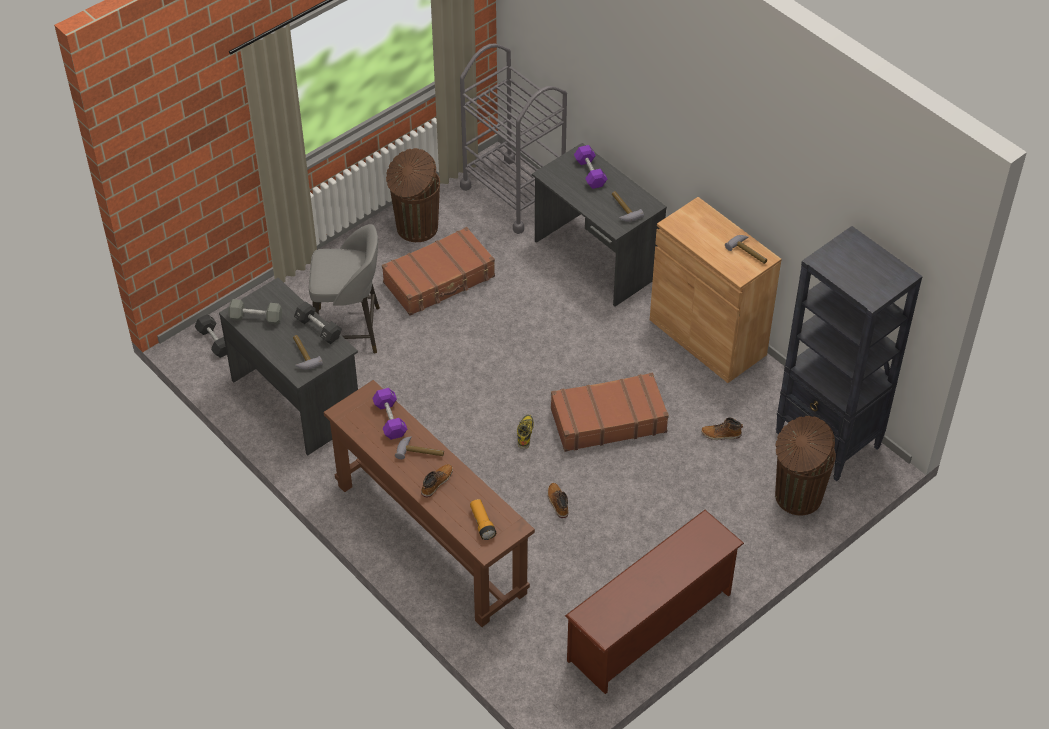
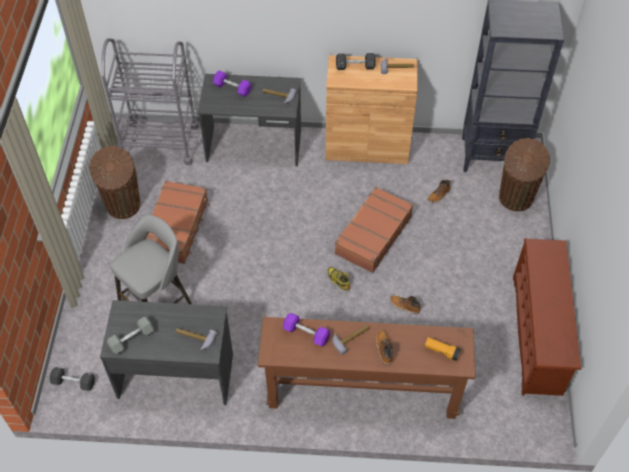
camera: 45 degrees left, 5 degrees up
black dumbbell [294,301,342,344] -> black dumbbell moved to [336,53,376,70]

